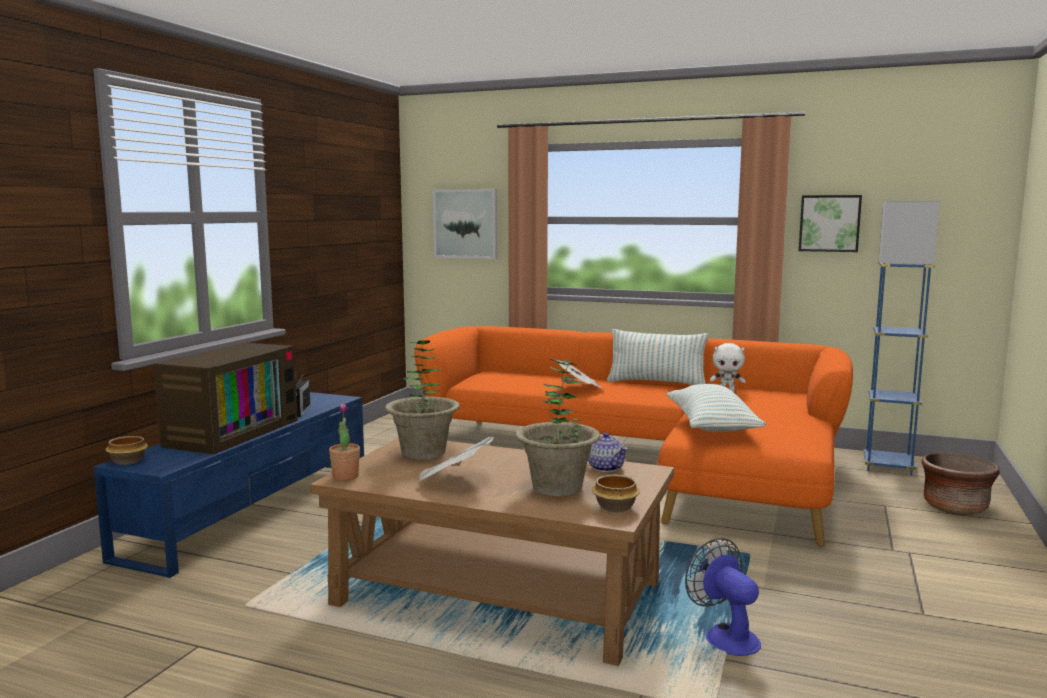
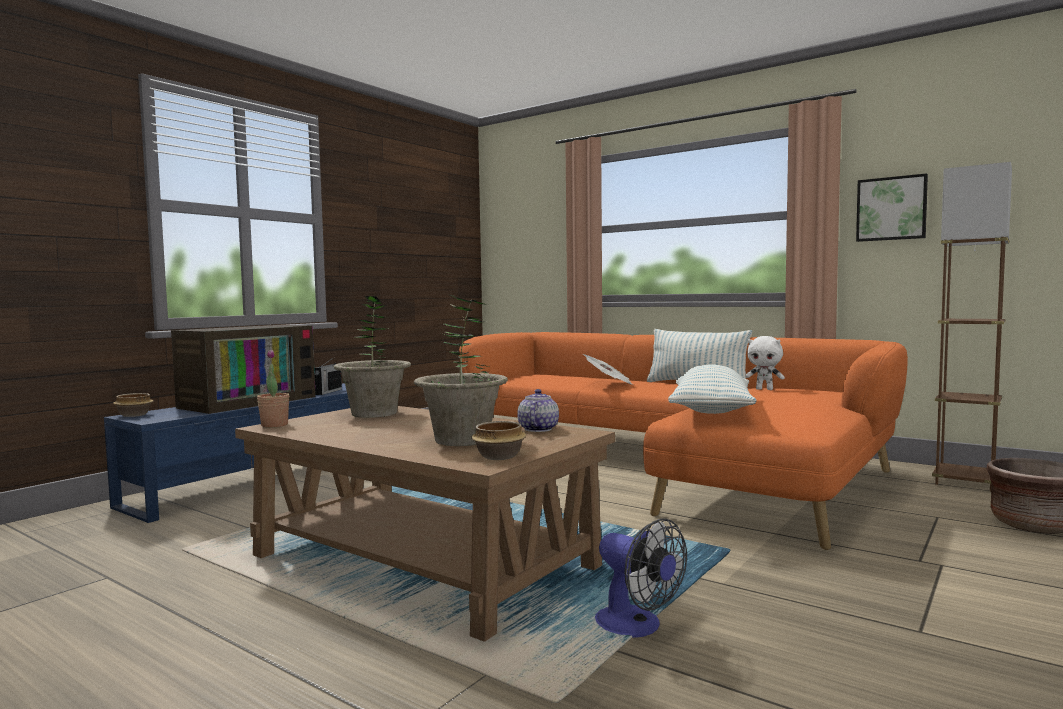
camera: 15 degrees right, 5 degrees down
newspaper [416,437,494,483] -> none
picture [433,189,497,259] -> none
teapot [588,432,628,472] -> teapot turned 150 degrees counterclockwise [517,389,559,432]
fan [685,538,761,656] -> fan turned 150 degrees clockwise [595,518,687,638]
blue floor lamp [864,201,940,476] -> brown floor lamp [932,162,1012,492]

